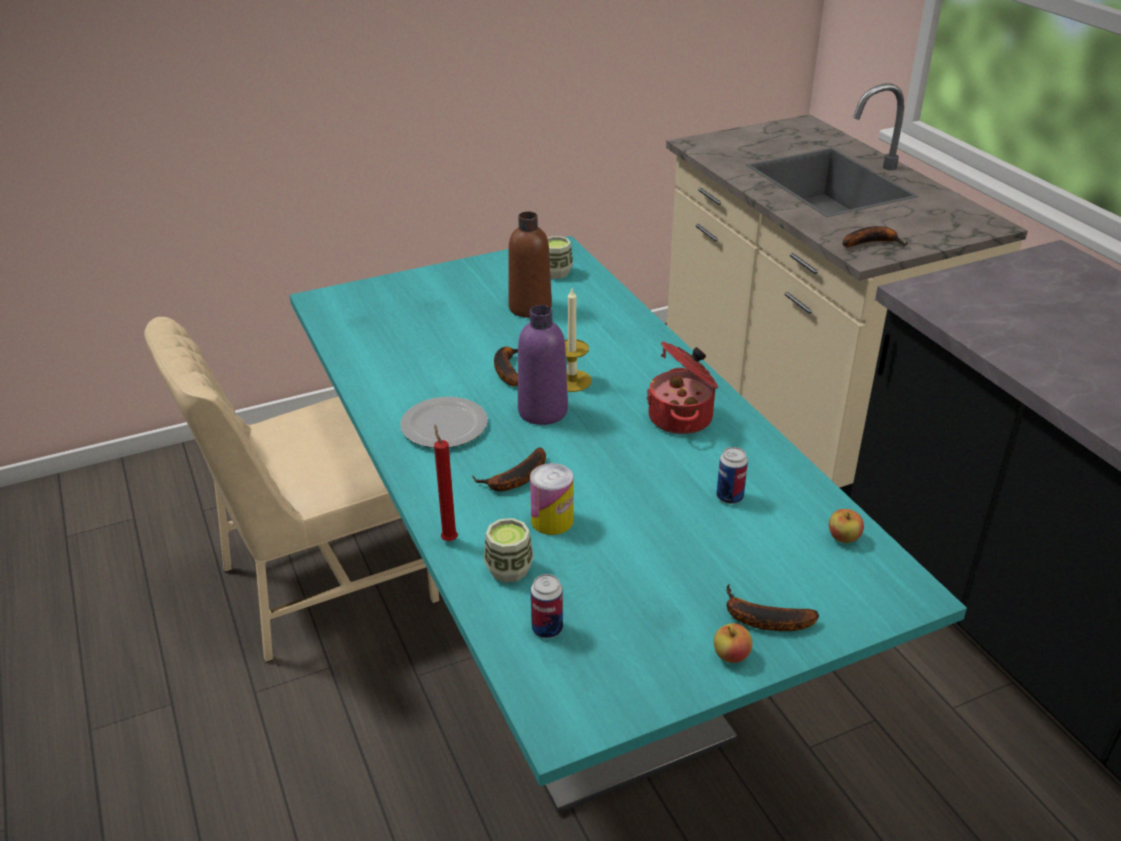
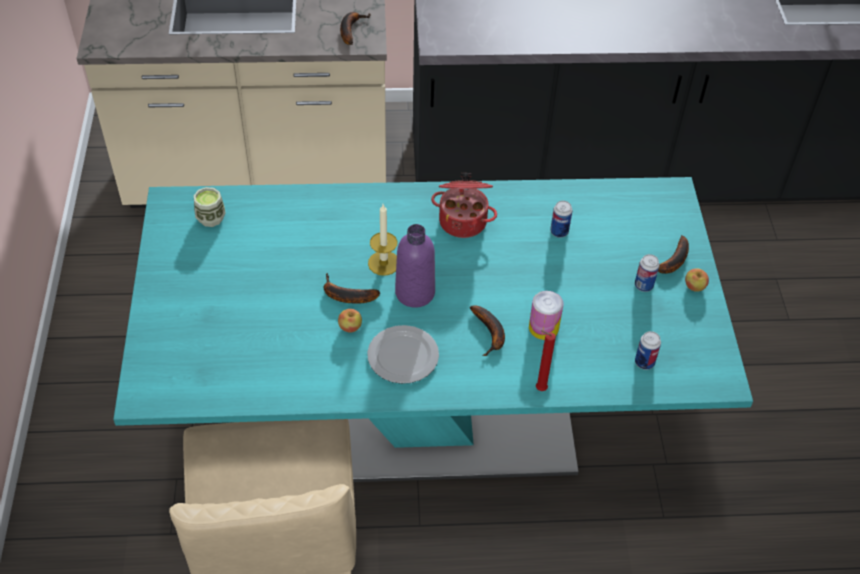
camera: 70 degrees left, 15 degrees up
cup [484,518,534,583] -> none
brown bottle [508,212,552,318] -> none
apple [829,509,864,543] -> apple moved to [338,309,362,333]
none -> can [635,254,659,292]

